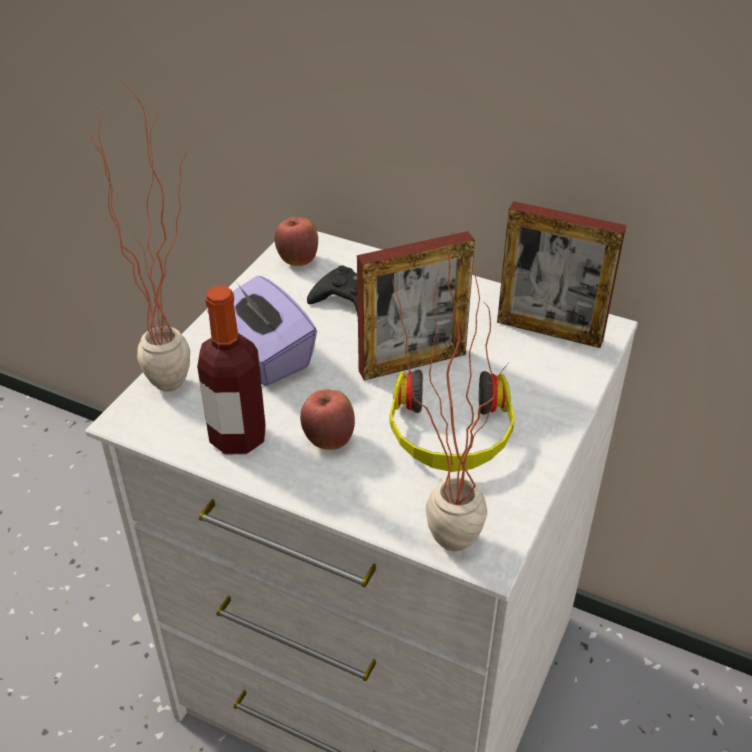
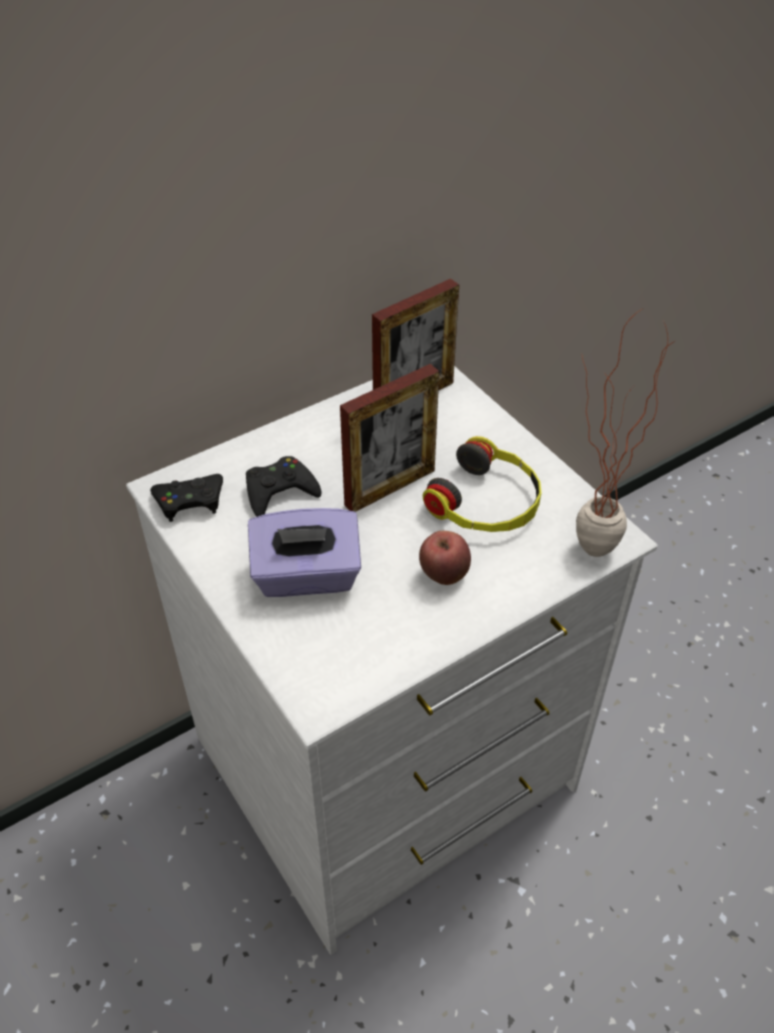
camera: 60 degrees left, 5 degrees up
potted plant [91,85,190,392] -> none
bottle [197,286,266,454] -> none
apple [275,217,318,266] -> black game controller [150,474,223,522]
picture frame [357,231,475,380] -> picture frame turned 45 degrees clockwise [340,364,439,512]

